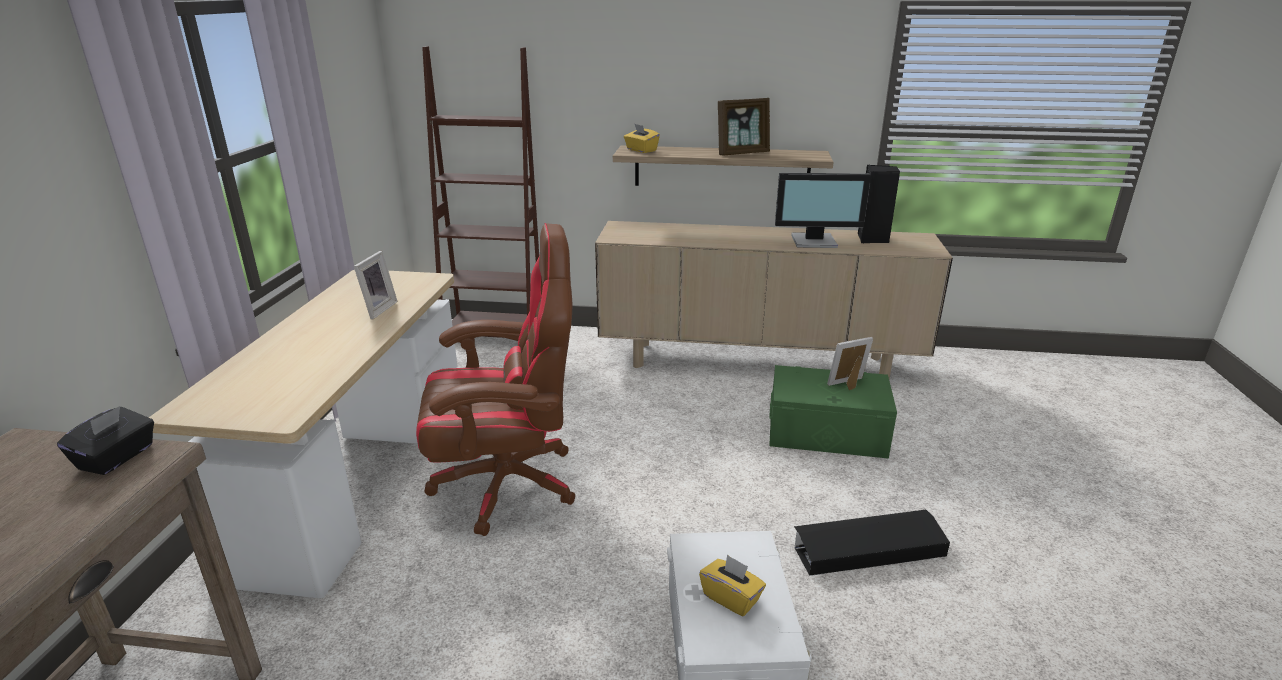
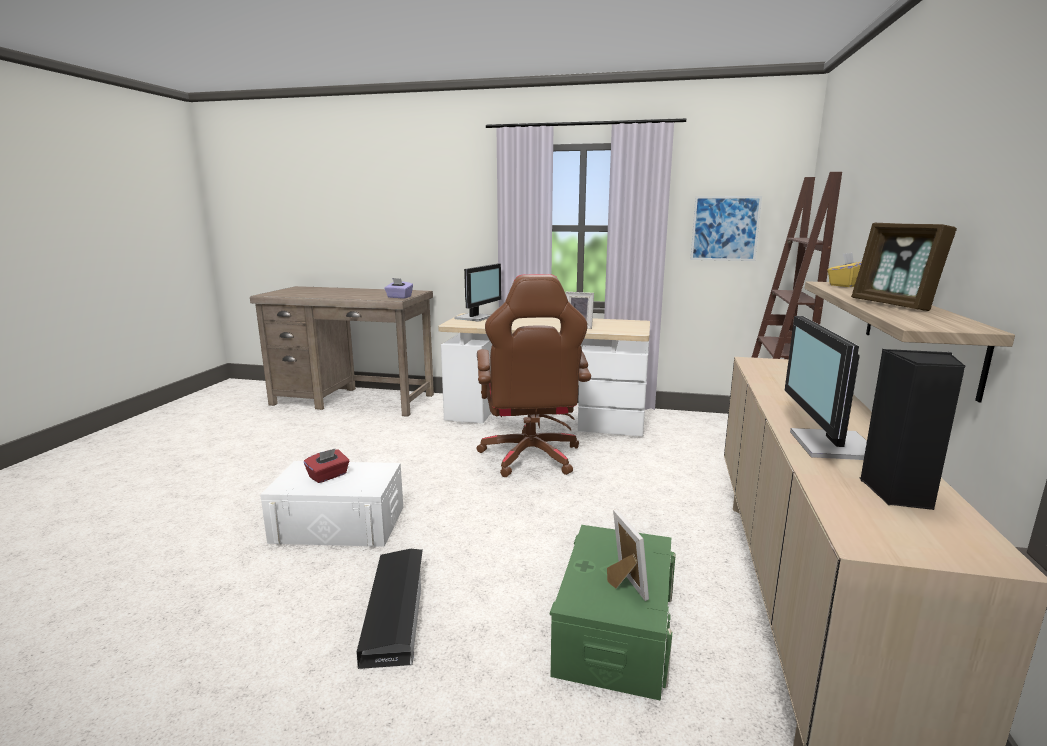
camera: 95 degrees right, 10 degrees down
black tissue box [57,406,154,475] -> purple tissue box [384,278,413,298]
yellow tissue box [699,554,766,616] -> red tissue box [304,449,349,483]
none -> monitor [454,264,501,322]
none -> picture [690,196,762,261]

